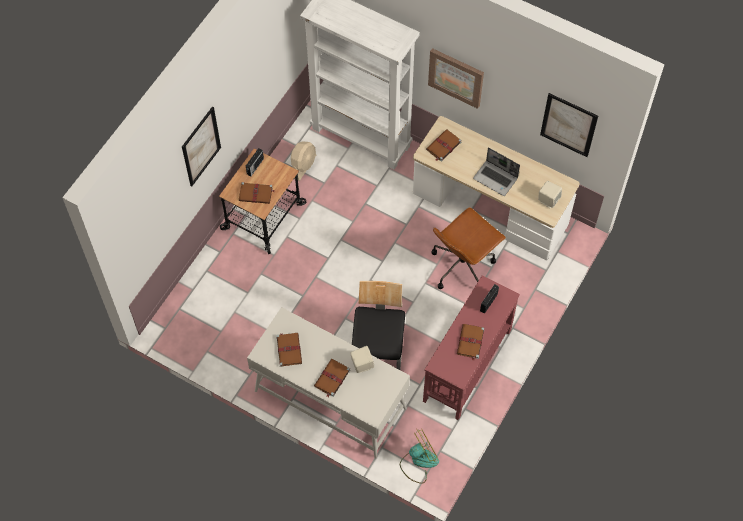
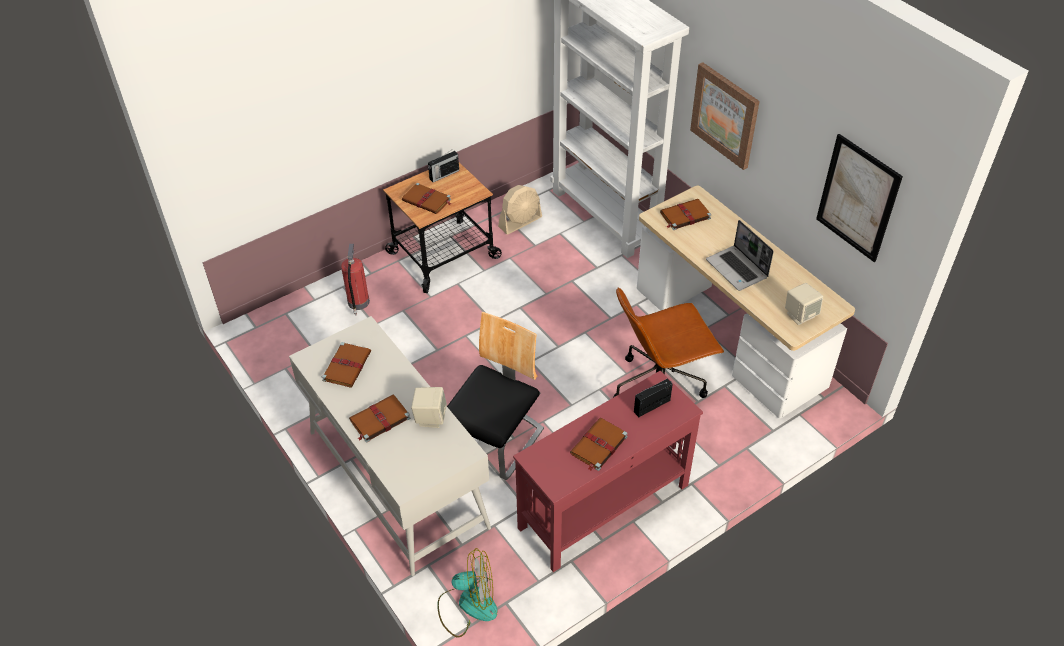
camera: 25 degrees right, 15 degrees down
picture [182,106,221,186] -> none
none -> fire extinguisher [341,244,370,316]

